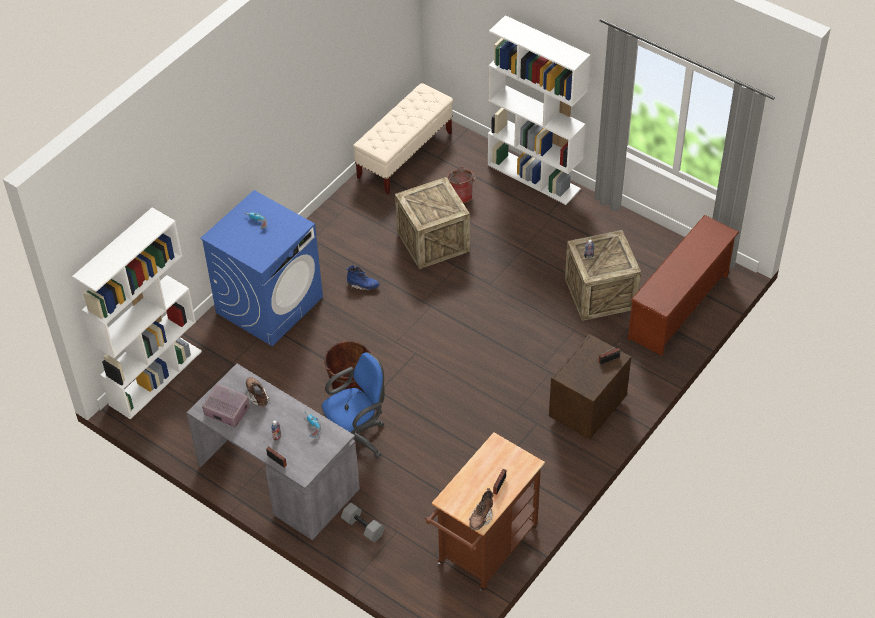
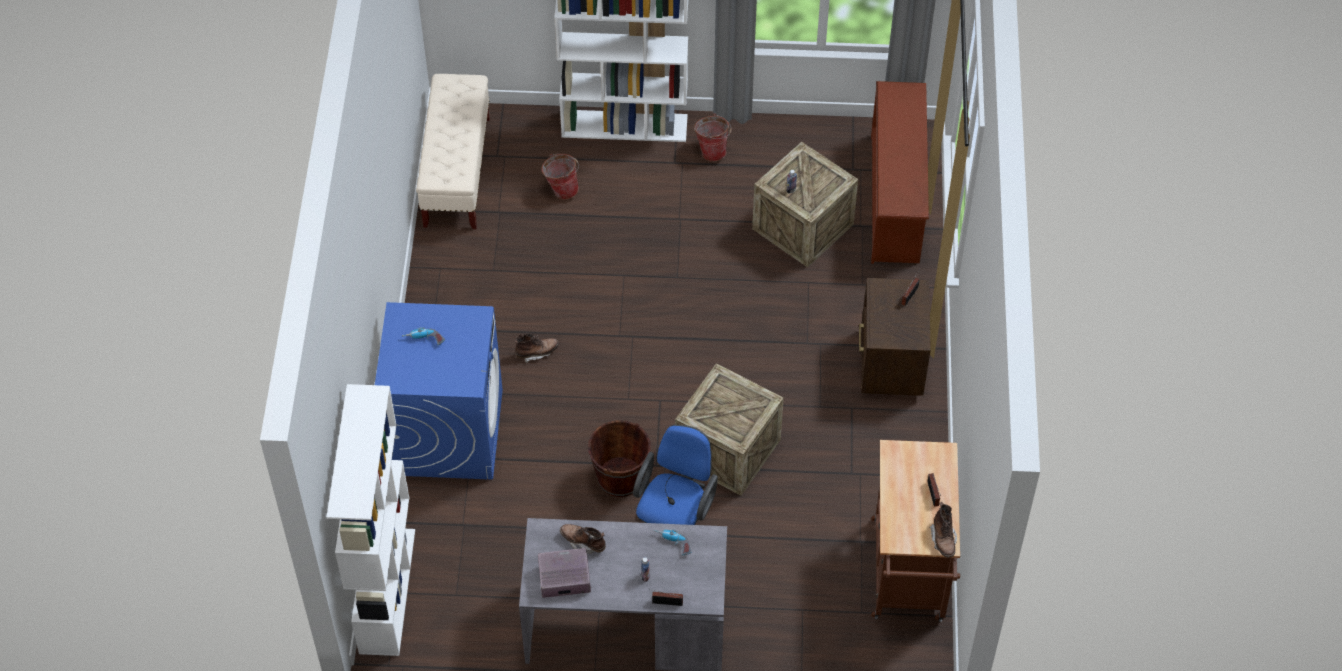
camera: 35 degrees left, 5 degrees up
grey dumbbell [341,503,385,543] -> none
blue boot [346,265,380,291] -> brown boot [515,333,559,363]
crate [395,177,470,269] -> crate moved to [675,363,784,496]
none -> bucket [694,113,732,162]

